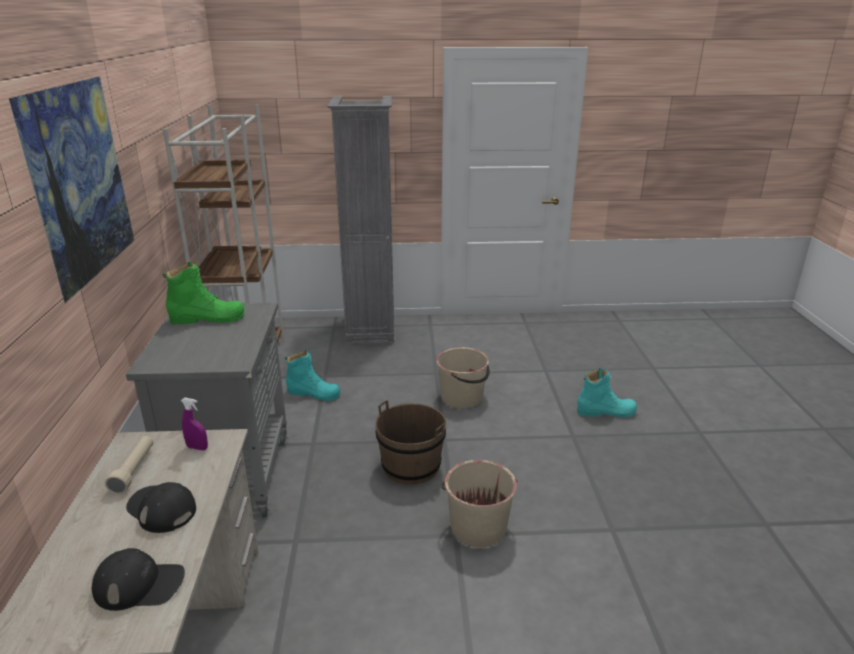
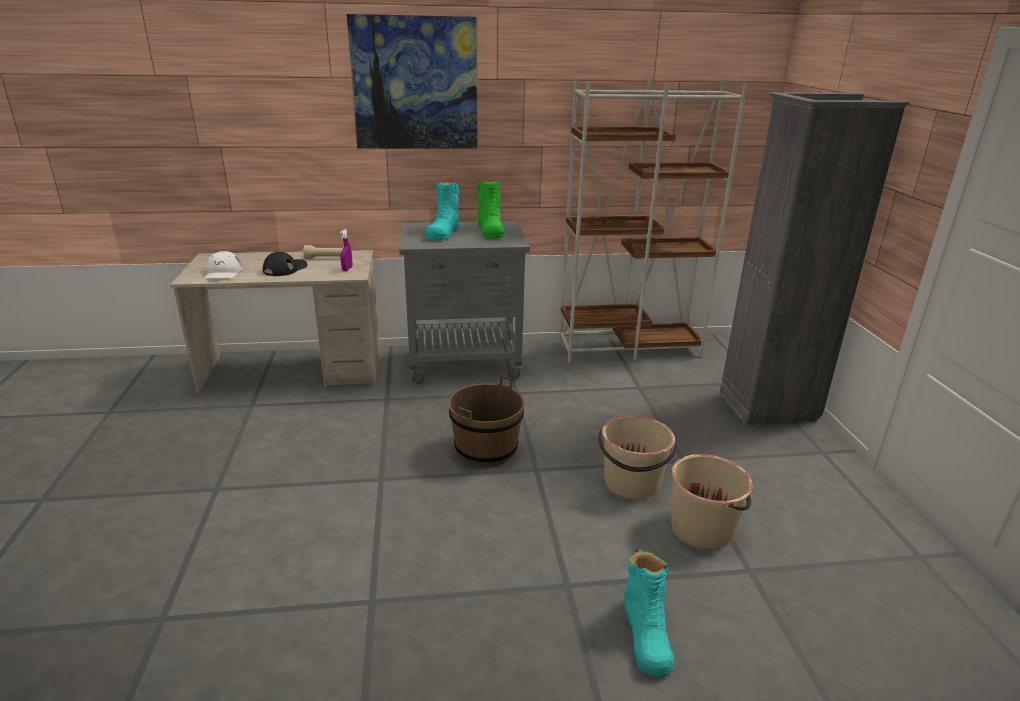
camera: 85 degrees right, 0 degrees up
black cap [92,548,185,611] -> white cap [205,251,243,279]
turquoise boot [285,350,340,401] -> turquoise boot moved to [426,182,459,240]
beige bucket [442,460,517,547] -> beige bucket moved to [671,454,753,549]

